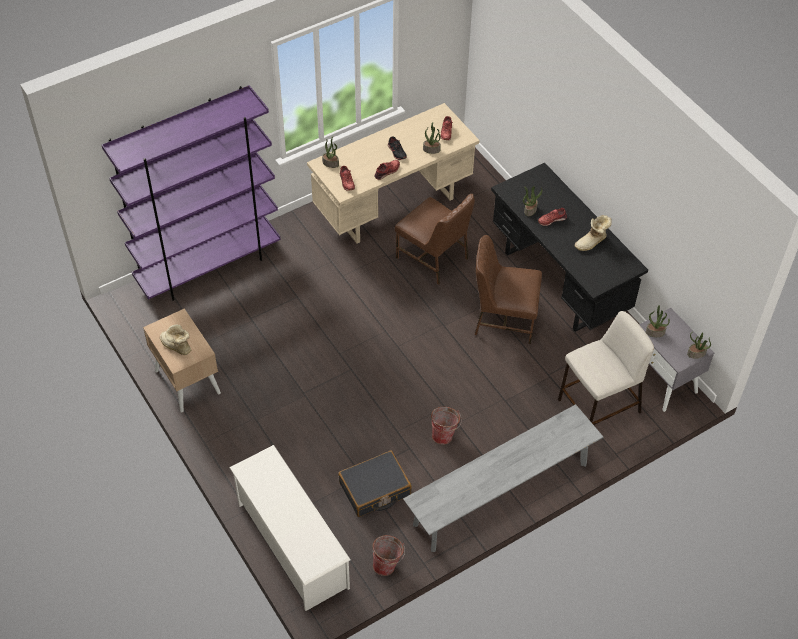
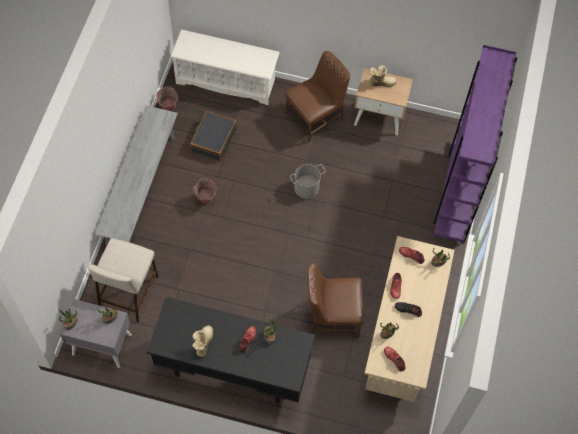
camera: 135 degrees right, 10 degrees up
brown chair [475,235,542,344] -> brown chair moved to [285,51,350,143]
none -> grey bucket [290,164,326,199]

